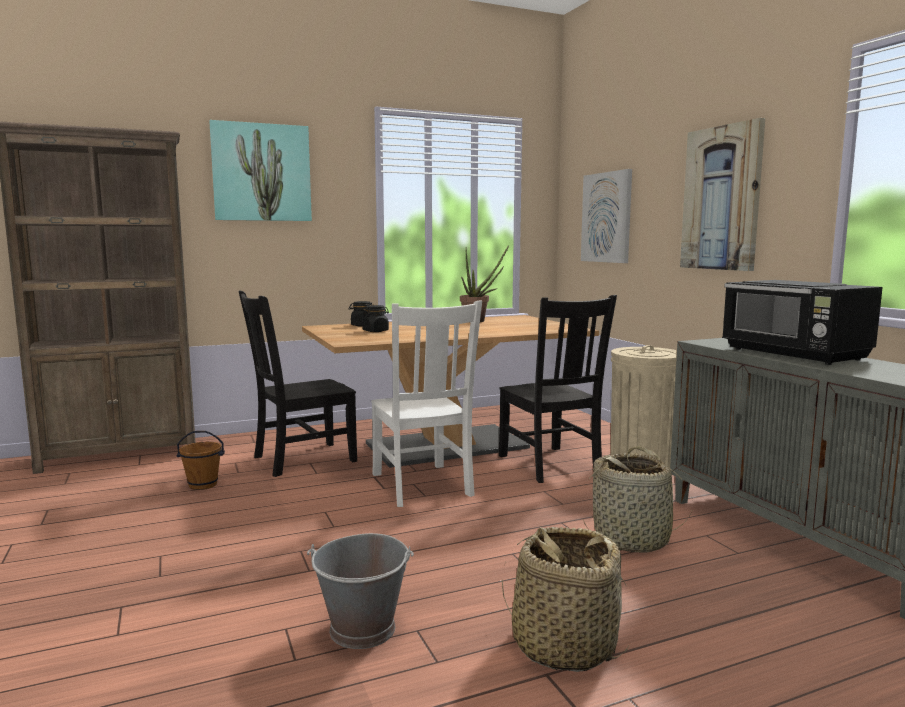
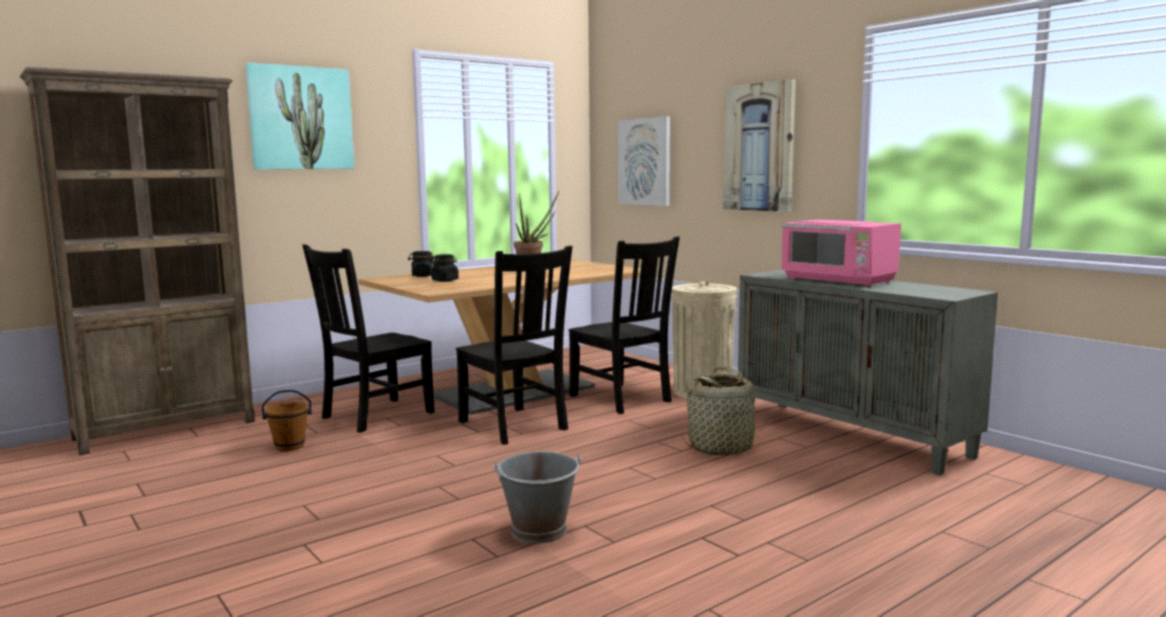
camera: 15 degrees left, 0 degrees up
white chair [371,300,482,507] -> black chair [456,245,573,445]
basket [502,527,629,672] -> none
black microwave [722,280,883,365] -> pink microwave [781,220,901,287]

